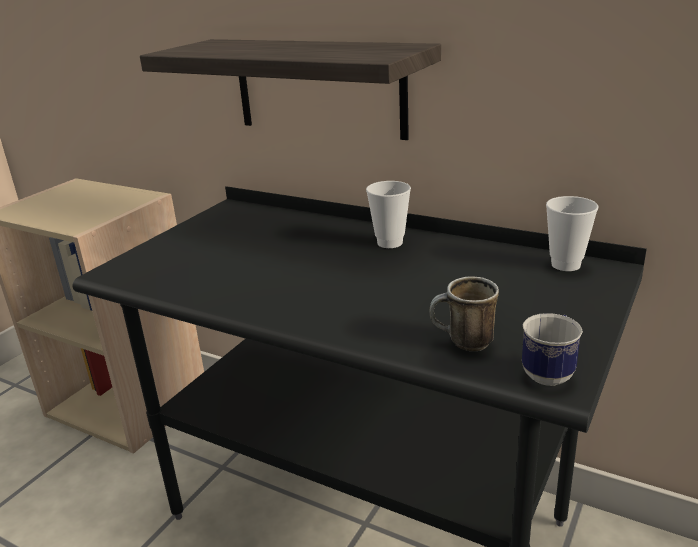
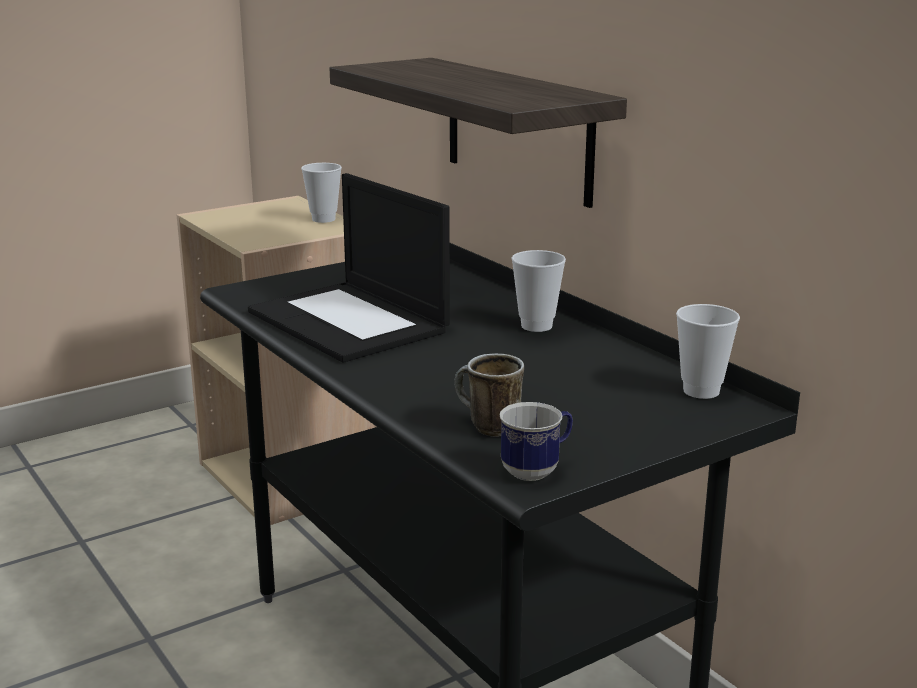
camera: 25 degrees right, 5 degrees down
none -> laptop [248,173,450,363]
none -> cup [301,163,342,223]

